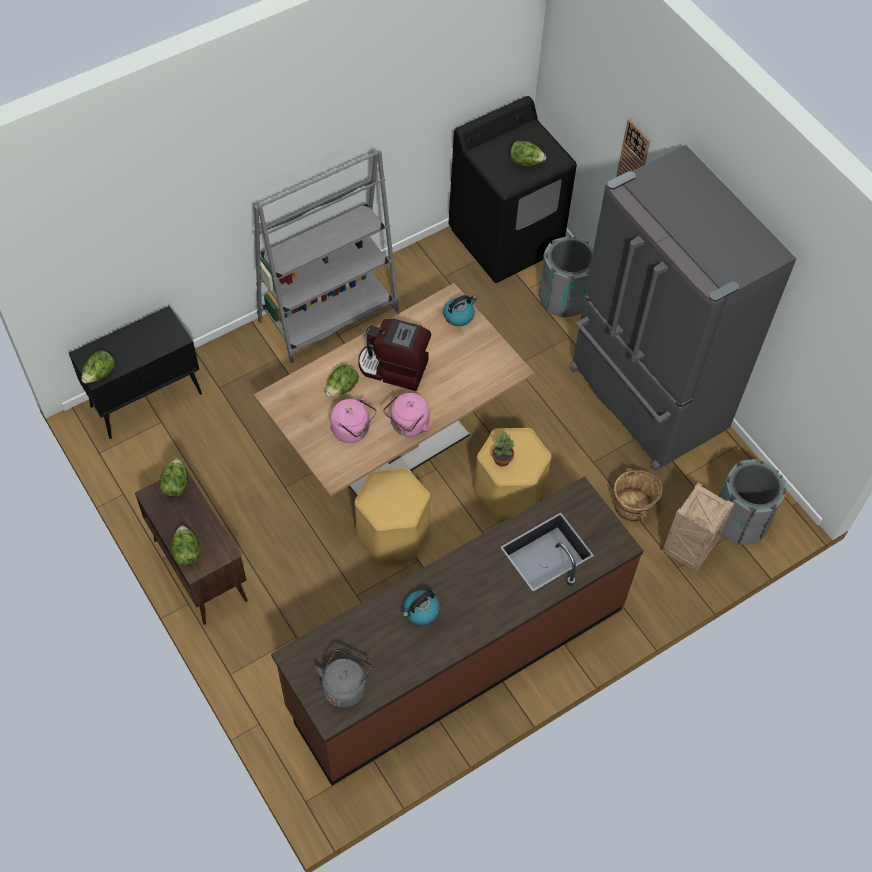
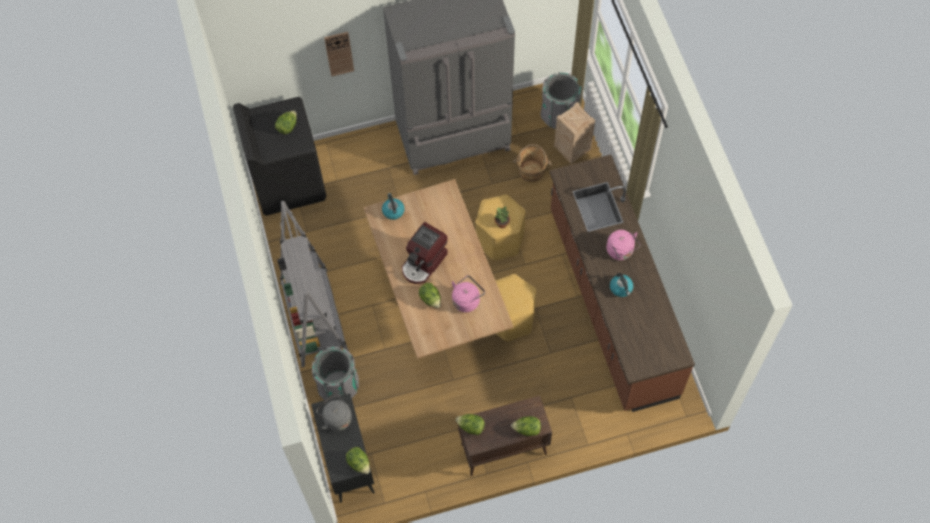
camera: 70 degrees left, 5 degrees up
grey kettle [315,648,373,708] -> grey kettle moved to [316,393,352,431]
pink kettle [383,393,432,437] -> pink kettle moved to [607,230,640,260]
grey trash can [538,236,594,317] -> grey trash can moved to [312,346,359,400]

